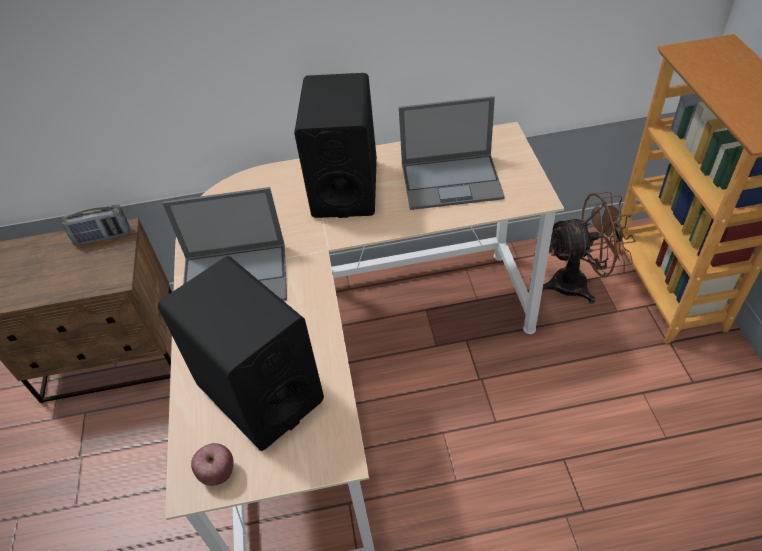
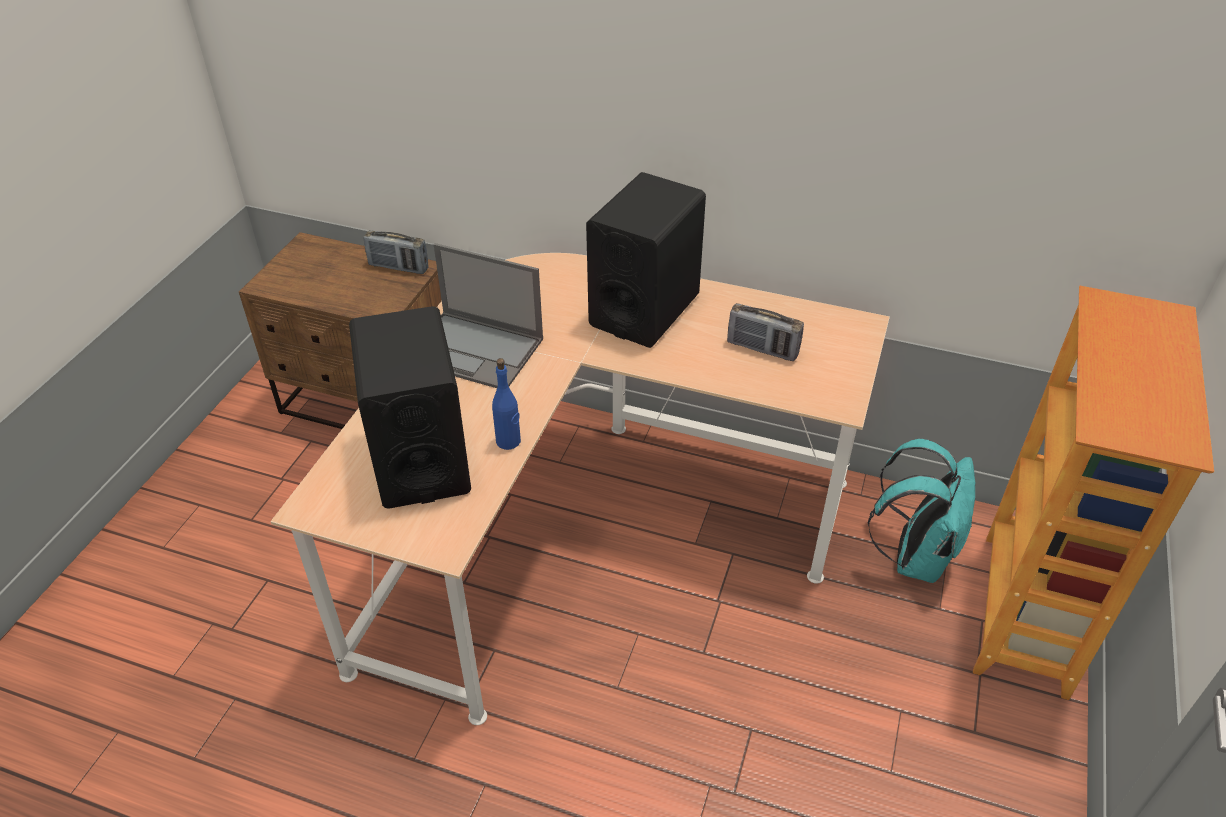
camera: 25 degrees right, 5 degrees down
apple [191,443,234,486] -> none
laptop [399,96,505,210] -> radio [727,303,804,361]
brown fan [542,192,636,304] -> turquoise backpack [868,439,975,583]
none -> blue bottle [492,358,521,450]

